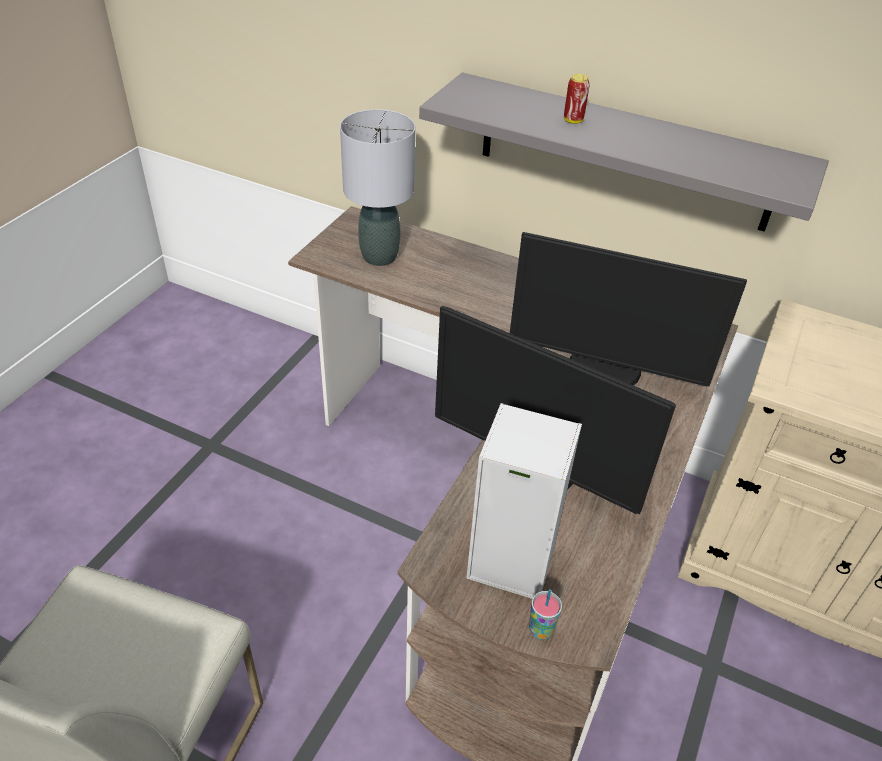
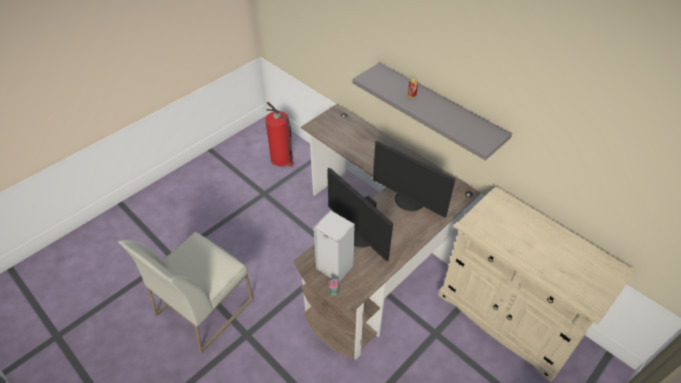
camera: 20 degrees right, 5 degrees up
grey table lamp [340,109,415,266] -> none
none -> fire extinguisher [265,102,294,166]

